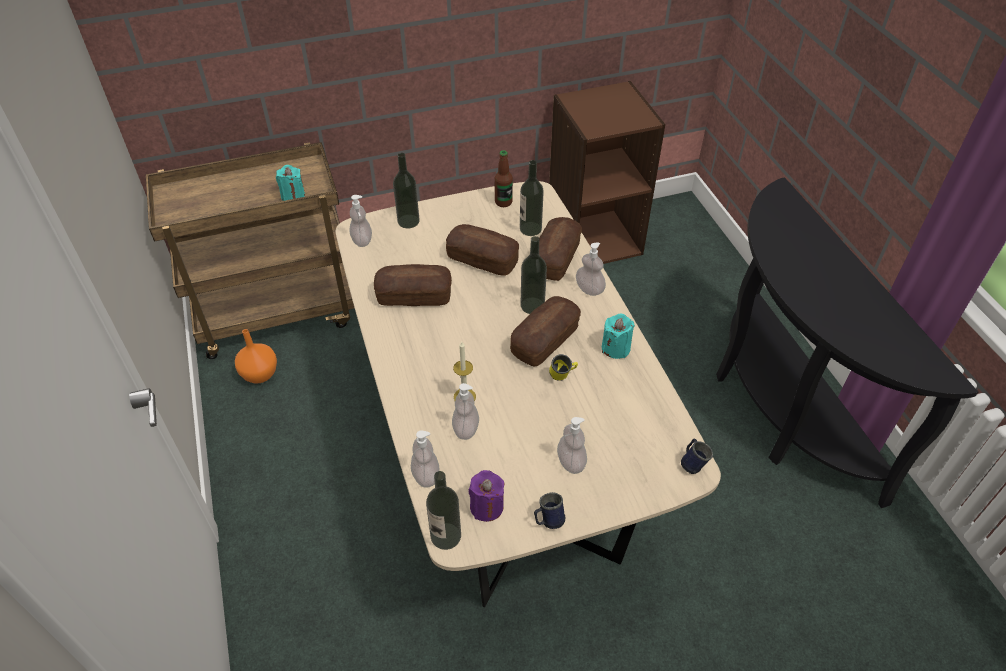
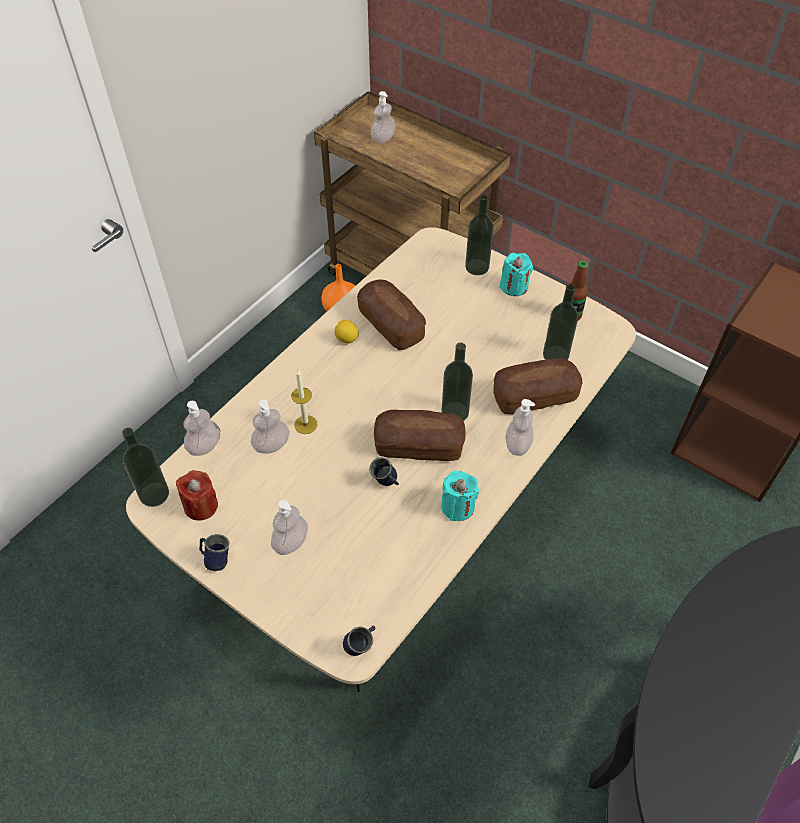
camera: 55 degrees right, 5 degrees up
turquoise candle [276,165,305,201] -> turquoise candle moved to [500,253,533,296]
soap dispenser [350,195,372,247] -> soap dispenser moved to [371,91,395,143]
bread [446,224,519,276] -> none
purple candle [469,470,504,522] -> red candle [176,470,218,521]
yellow mug [549,354,578,381] -> blue mug [369,457,399,486]
none -> lemon [334,320,359,344]

